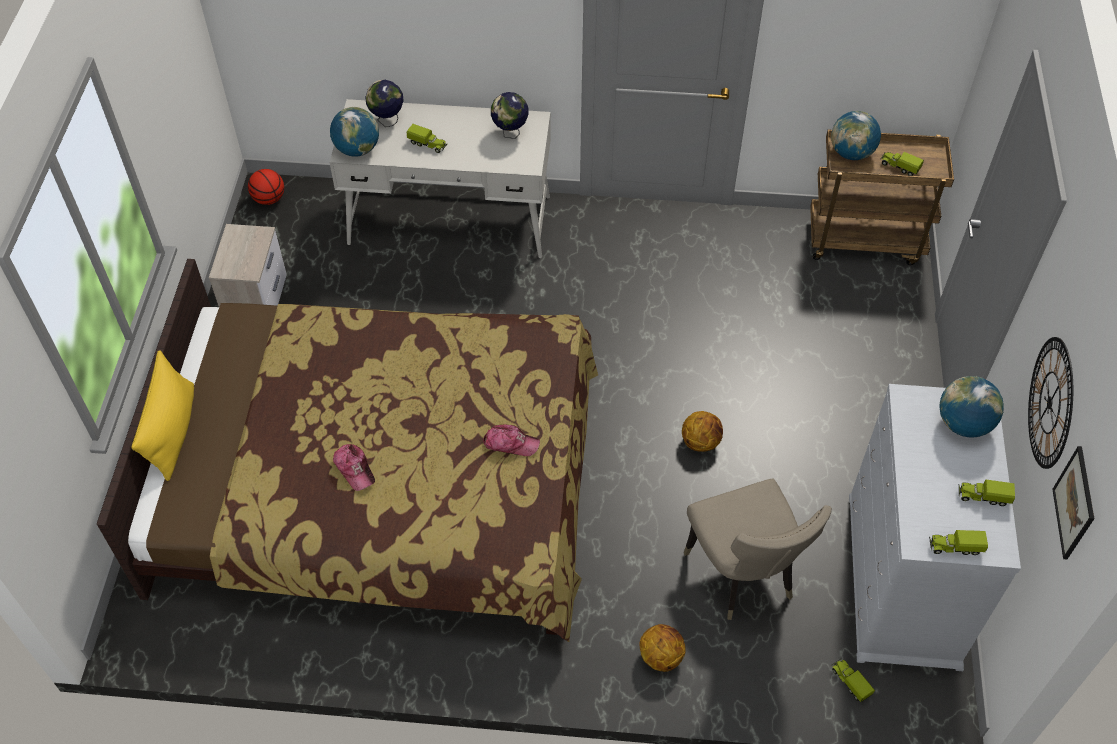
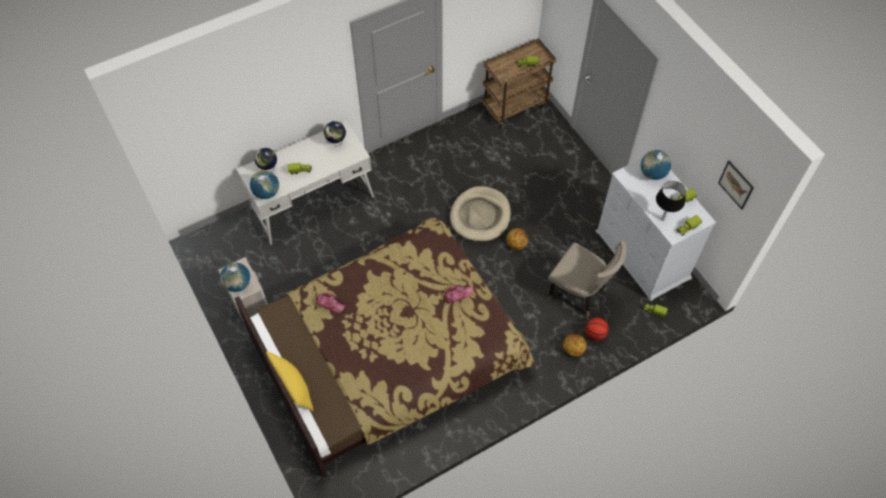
camera: 35 degrees left, 5 degrees up
basketball [248,169,284,205] -> basketball moved to [585,317,609,341]
cap [333,444,375,491] -> cap moved to [316,293,345,313]
globe [831,111,881,160] -> globe moved to [220,262,250,292]
wall clock [1028,337,1073,469] -> none
none -> beige dog bed [450,186,511,242]
none -> black table lamp [656,181,686,221]

